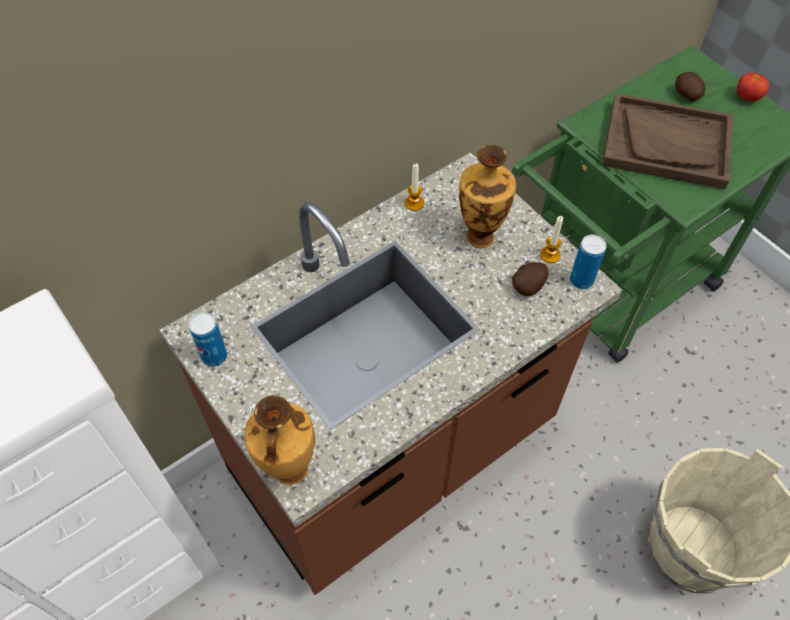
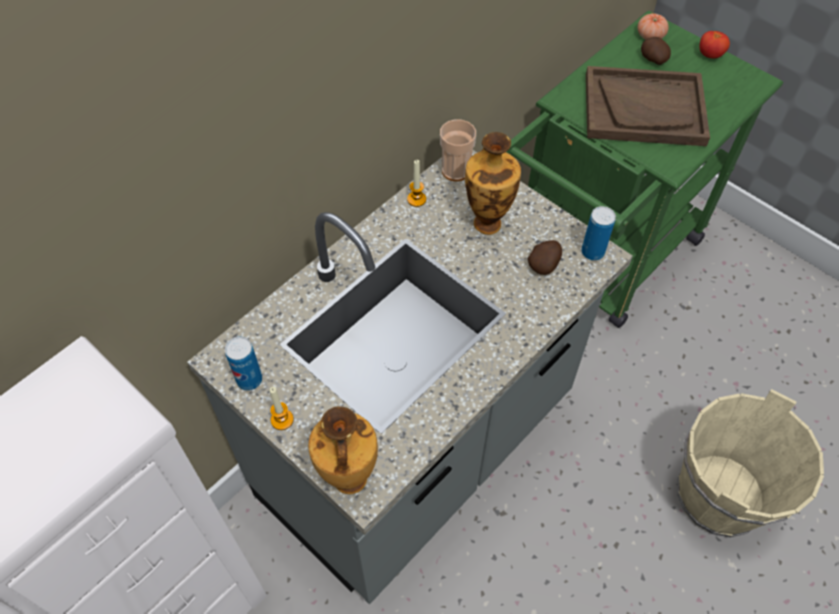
camera: 10 degrees left, 0 degrees up
brown counter [160,152,622,595] -> grey counter [187,150,633,604]
candle [540,216,563,263] -> candle moved to [270,387,294,430]
none -> cup [440,119,476,181]
none -> tomato [637,13,669,40]

